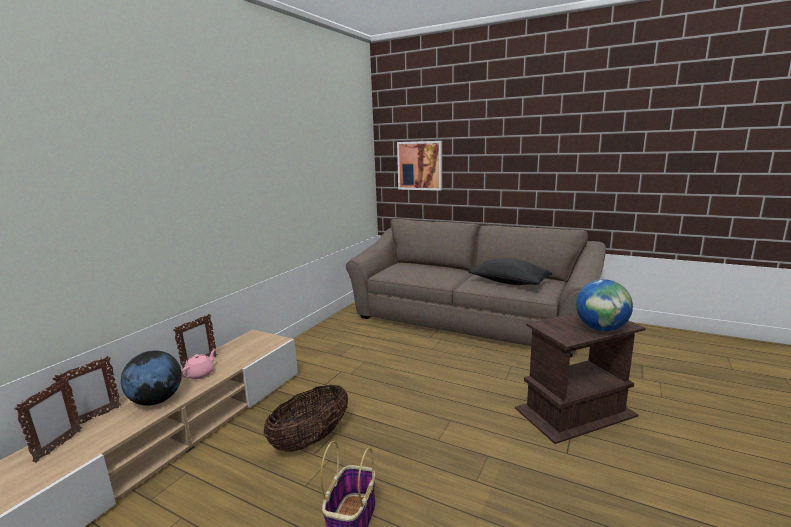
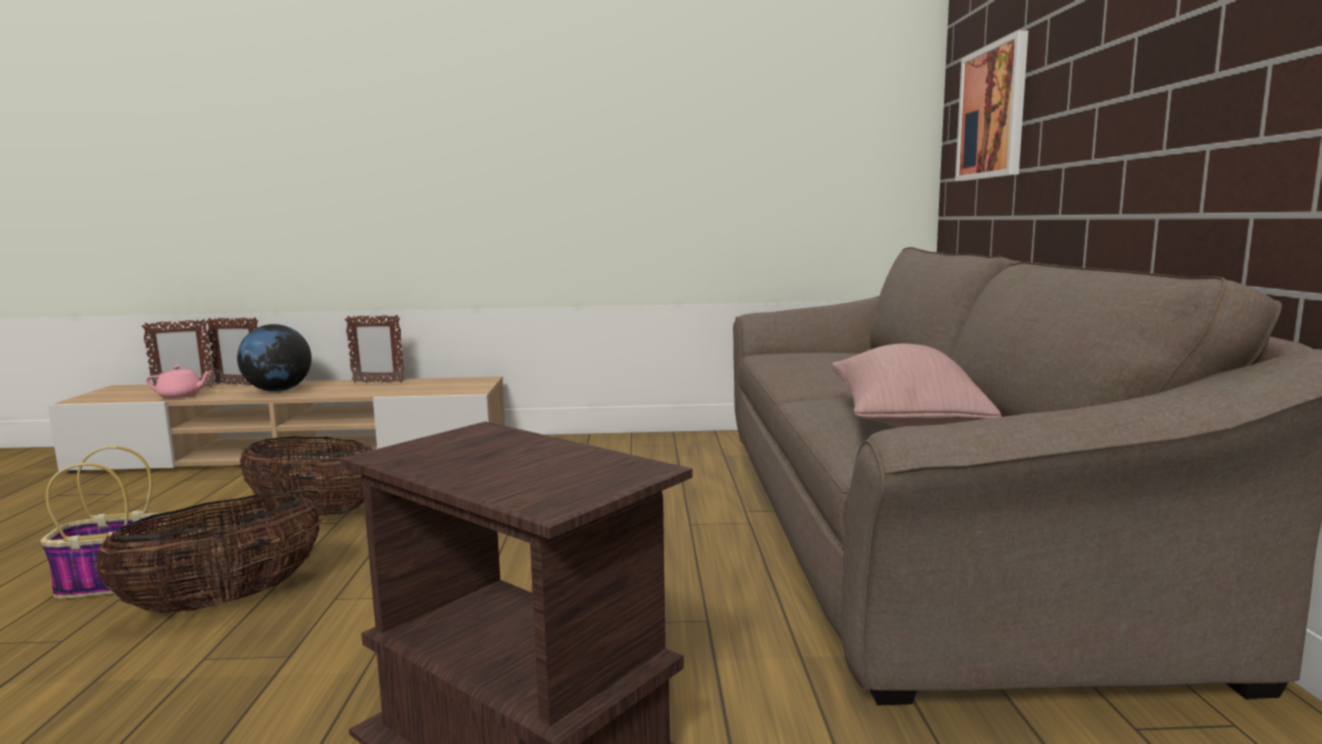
camera: 60 degrees right, 5 degrees down
pink teapot [181,349,216,379] -> pink teapot moved to [146,365,212,399]
black pillow [468,258,552,285] -> pink pillow [831,344,1002,428]
globe [576,279,633,331] -> none
none -> basket [95,493,321,613]

